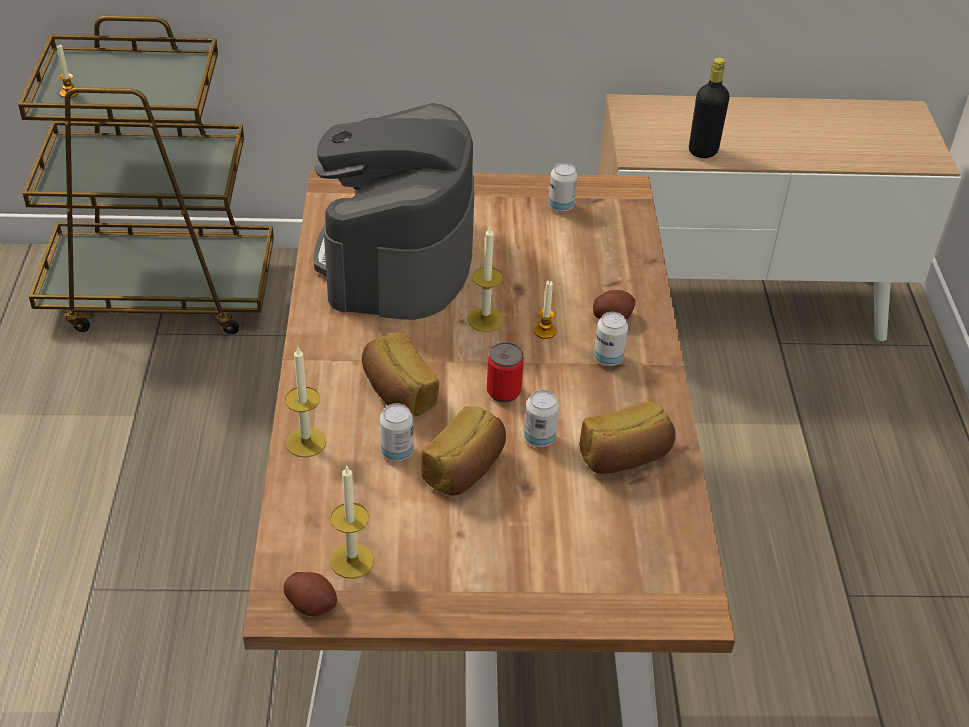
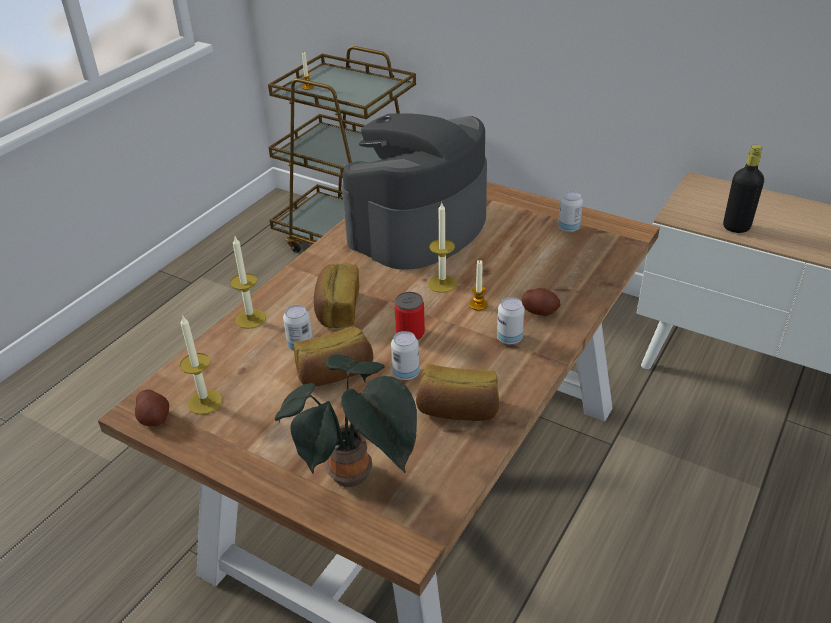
camera: 35 degrees right, 5 degrees down
none -> potted plant [275,354,417,487]

